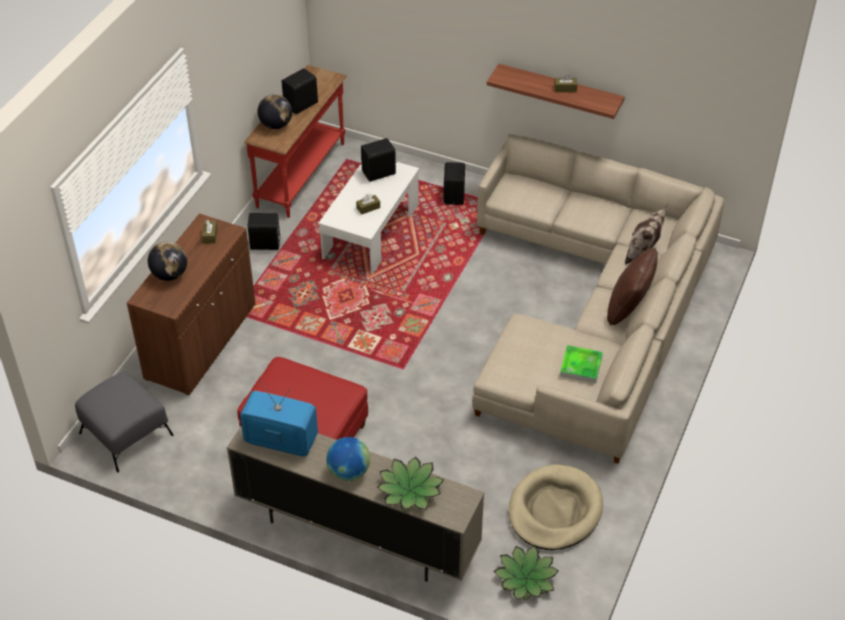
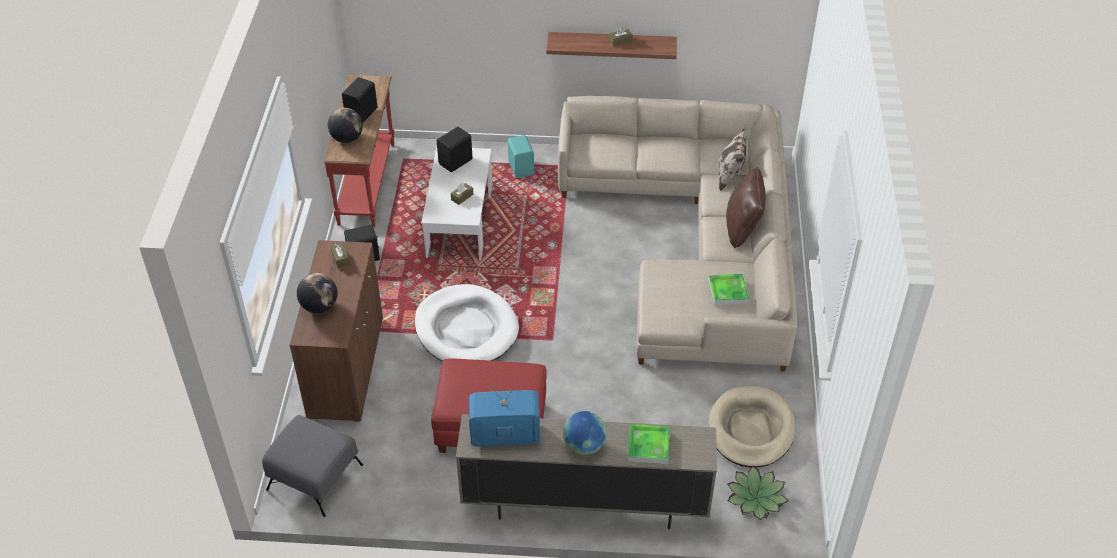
camera: 20 degrees left, 0 degrees up
potted plant [377,457,444,512] -> tray [627,424,670,464]
black speaker [444,162,465,205] -> turquoise speaker [508,135,534,178]
none -> white dog bed [415,284,519,361]

